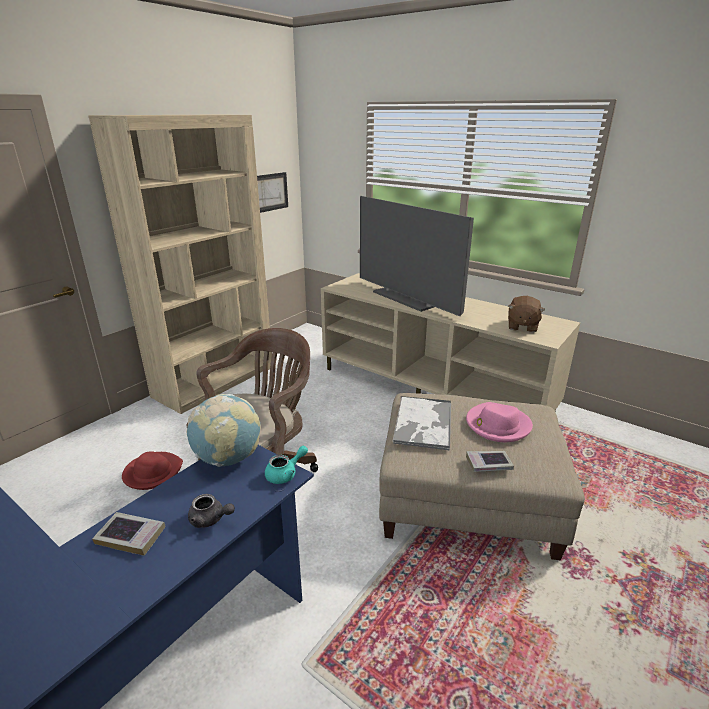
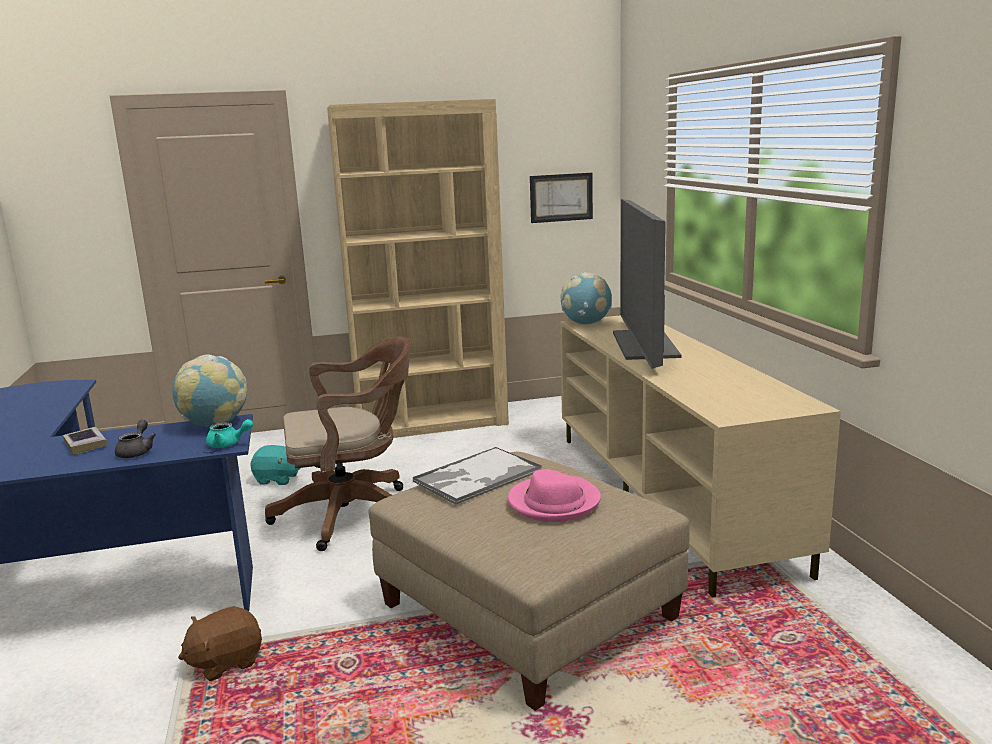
camera: 40 degrees right, 10 degrees down
red hat [122,451,183,490] -> turquoise plush toy [251,445,300,485]
grey teapot [188,494,235,528] -> grey teapot turned 150 degrees counterclockwise [115,420,156,458]
book [466,451,514,472] -> none
brown plush toy [508,296,545,333] -> brown plush toy moved to [178,606,262,681]
none -> globe [560,272,612,325]

